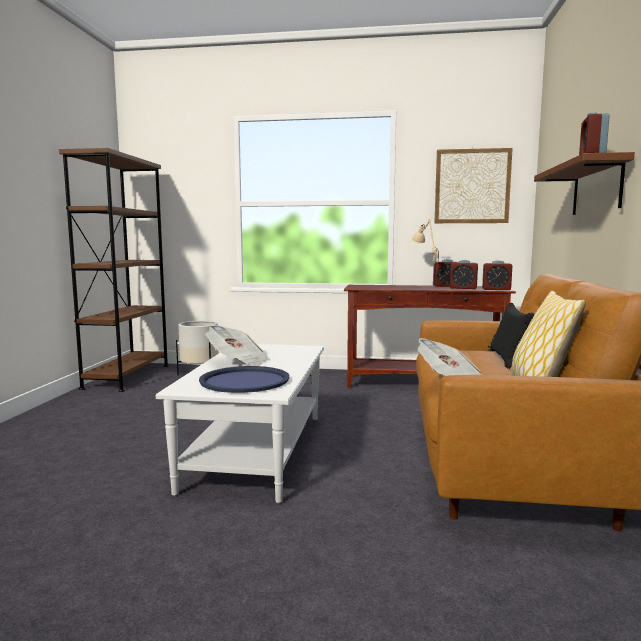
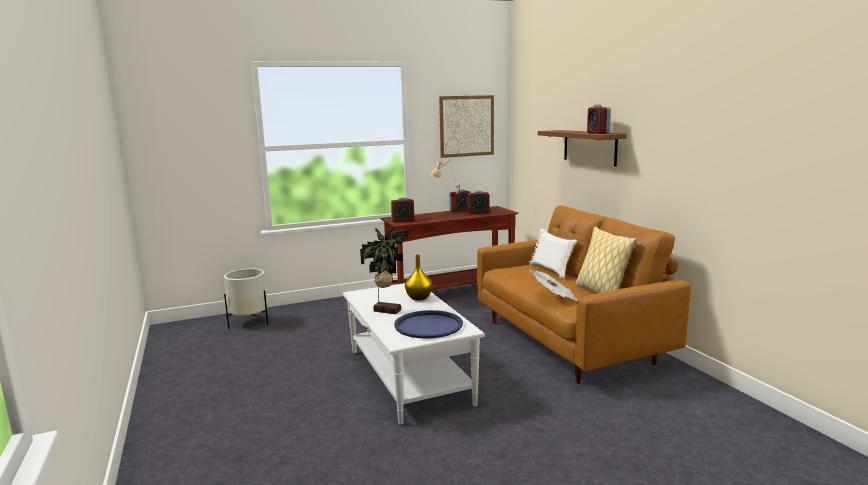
camera: 30 degrees left, 5 degrees up
brown bookcase [59,148,169,392] -> none
newspaper [205,325,267,366] -> potted plant [360,228,409,314]
alarm clock [482,260,512,290] -> alarm clock moved to [391,197,414,223]
black pillow [488,303,534,369] -> white pillow [529,228,577,279]
none -> yellow vase [405,255,432,301]

